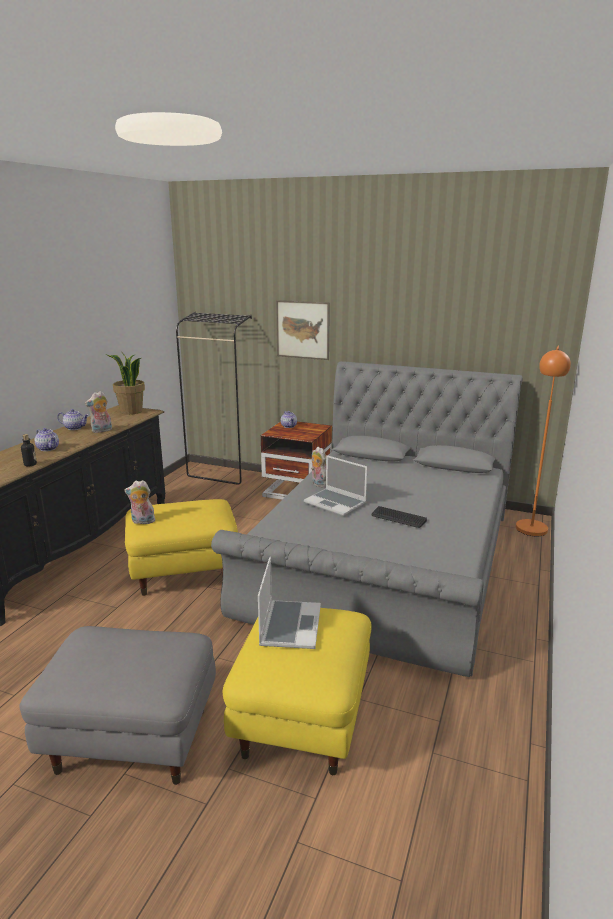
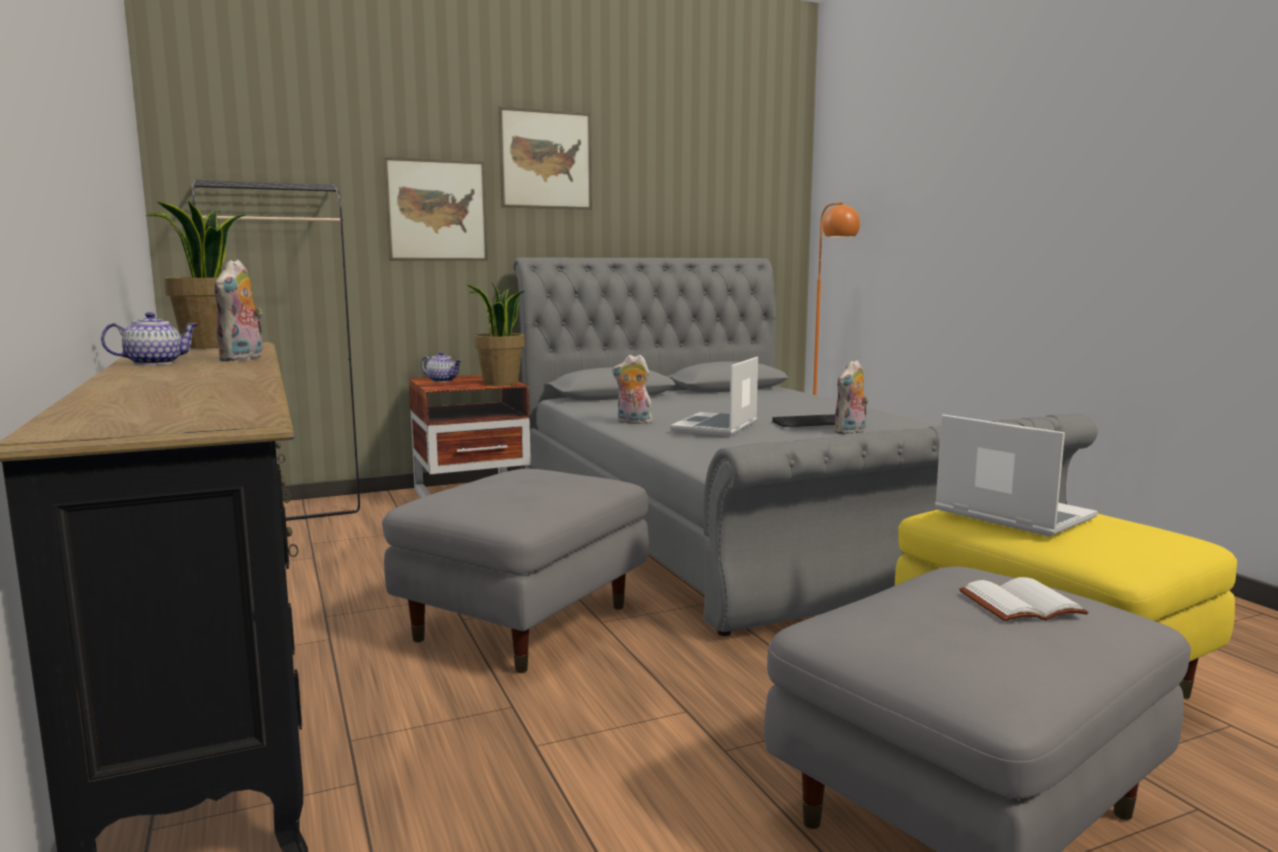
camera: 45 degrees left, 10 degrees down
bottle [21,434,37,466] -> none
teapot [35,428,59,451] -> none
plush toy [125,480,155,524] -> plush toy moved to [834,360,869,435]
yellow ottoman [125,499,238,596] -> grey ottoman [382,469,649,673]
laptop [304,455,367,516] -> laptop turned 120 degrees clockwise [670,357,758,436]
none -> potted plant [467,282,525,386]
none -> picture [498,107,592,210]
none -> white book [959,577,1088,621]

